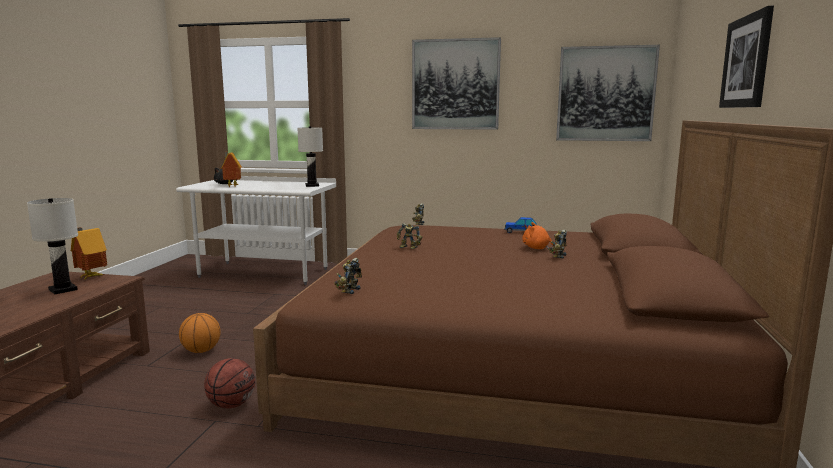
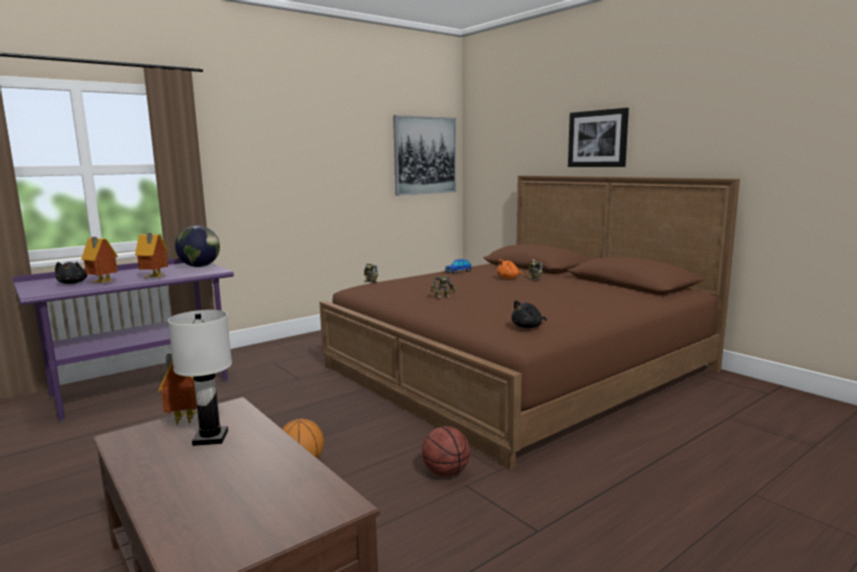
camera: 50 degrees left, 0 degrees up
white desk [176,176,336,285] -> purple desk [13,258,234,423]
white table lamp [297,126,323,187] -> globe [175,225,220,267]
toy robot [334,258,362,294] -> black plush toy [511,300,547,328]
picture [412,37,501,130] -> none
none -> toy house [135,233,168,279]

